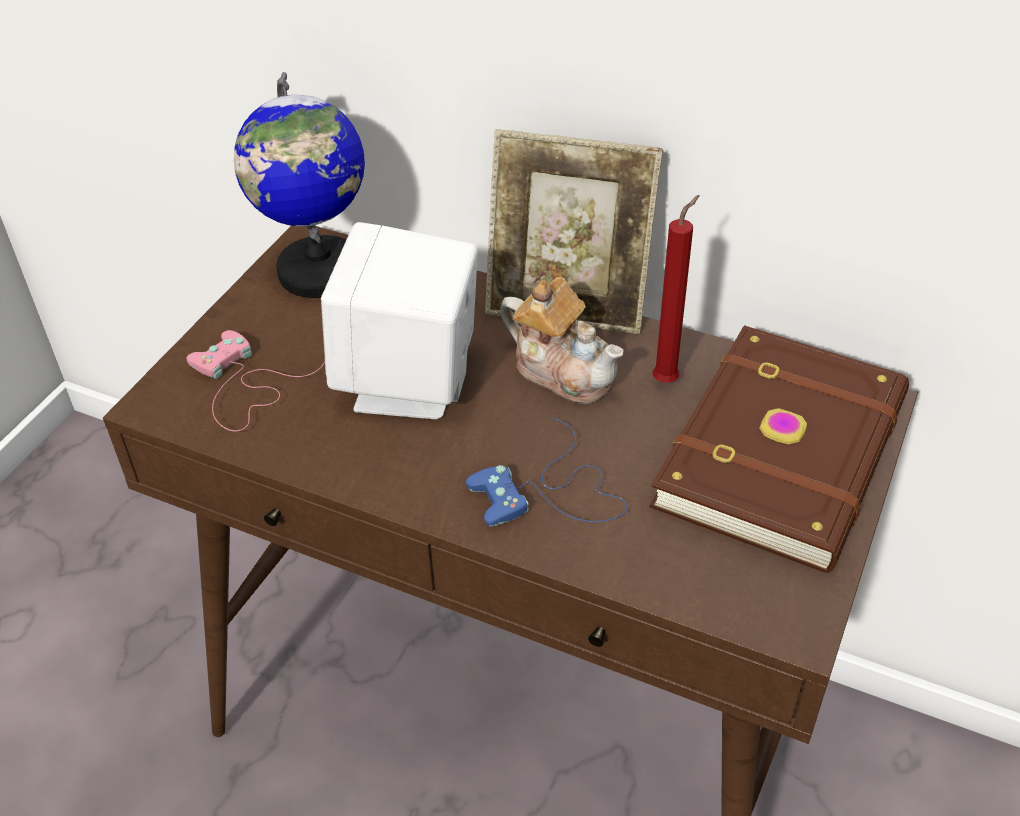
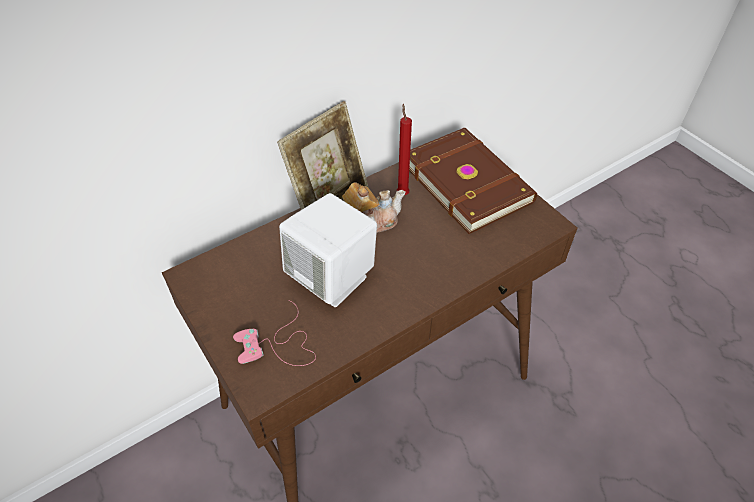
camera: 60 degrees left, 5 degrees up
globe [234,72,365,298] -> none
blue game controller [466,418,627,526] -> none

